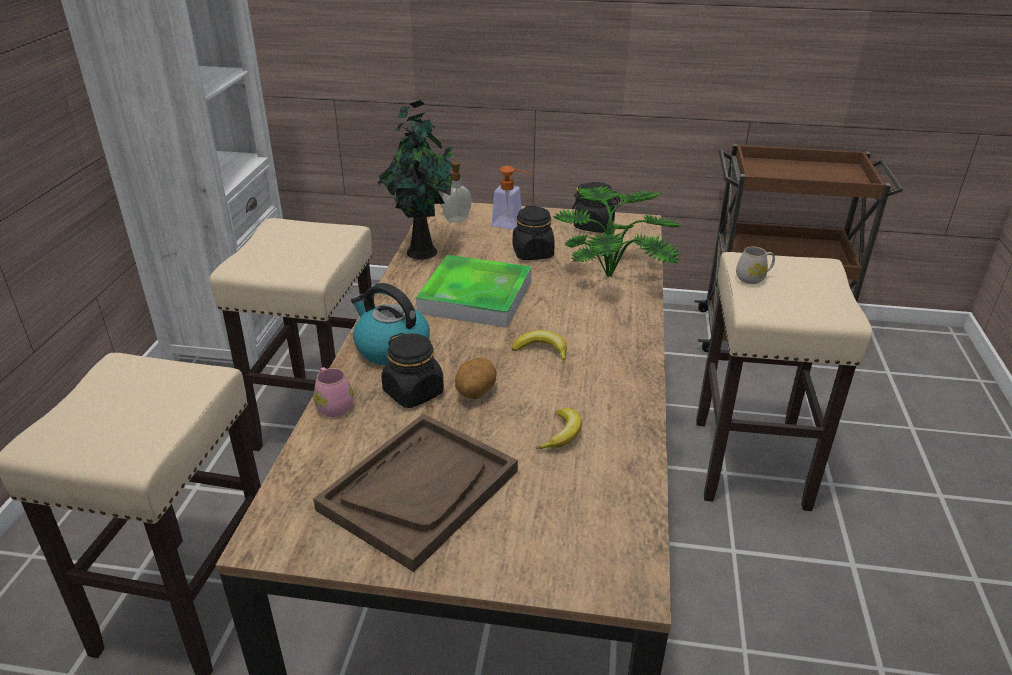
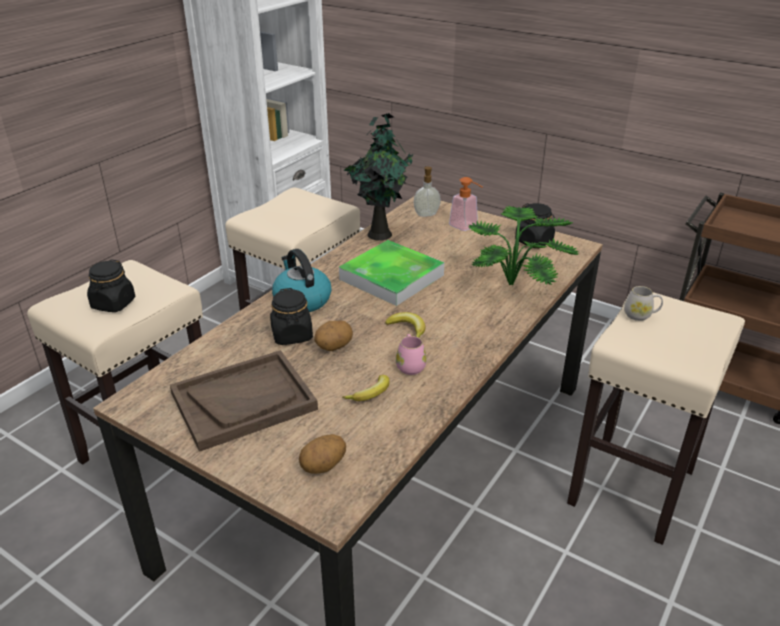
camera: 25 degrees right, 0 degrees up
pink mug [314,367,354,417] -> pink mug moved to [396,334,427,375]
black jar [513,206,555,260] -> black jar moved to [87,259,135,312]
none -> potato [299,434,346,474]

